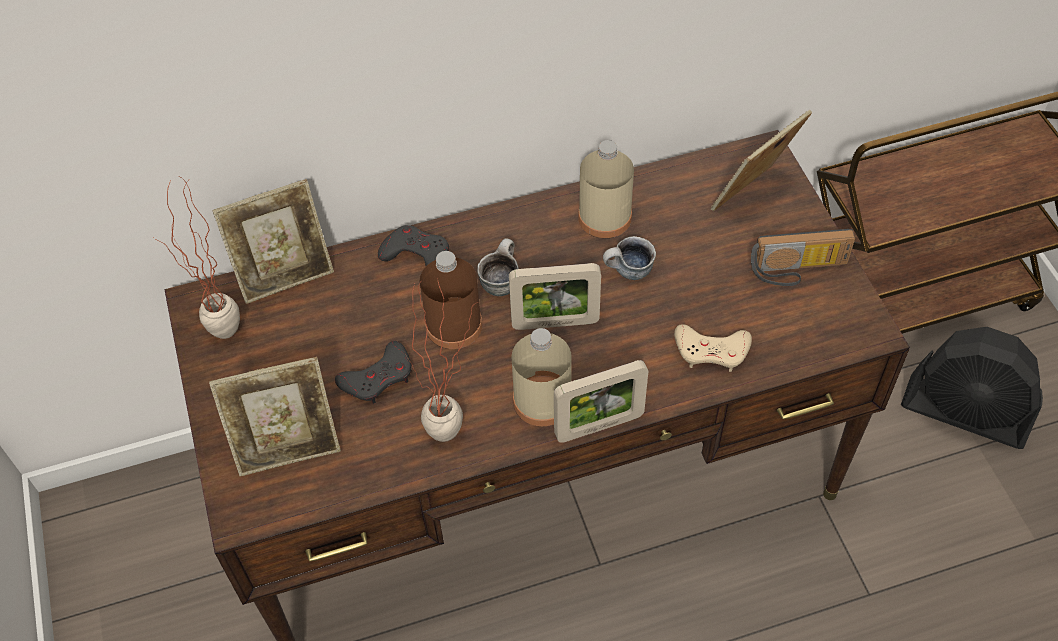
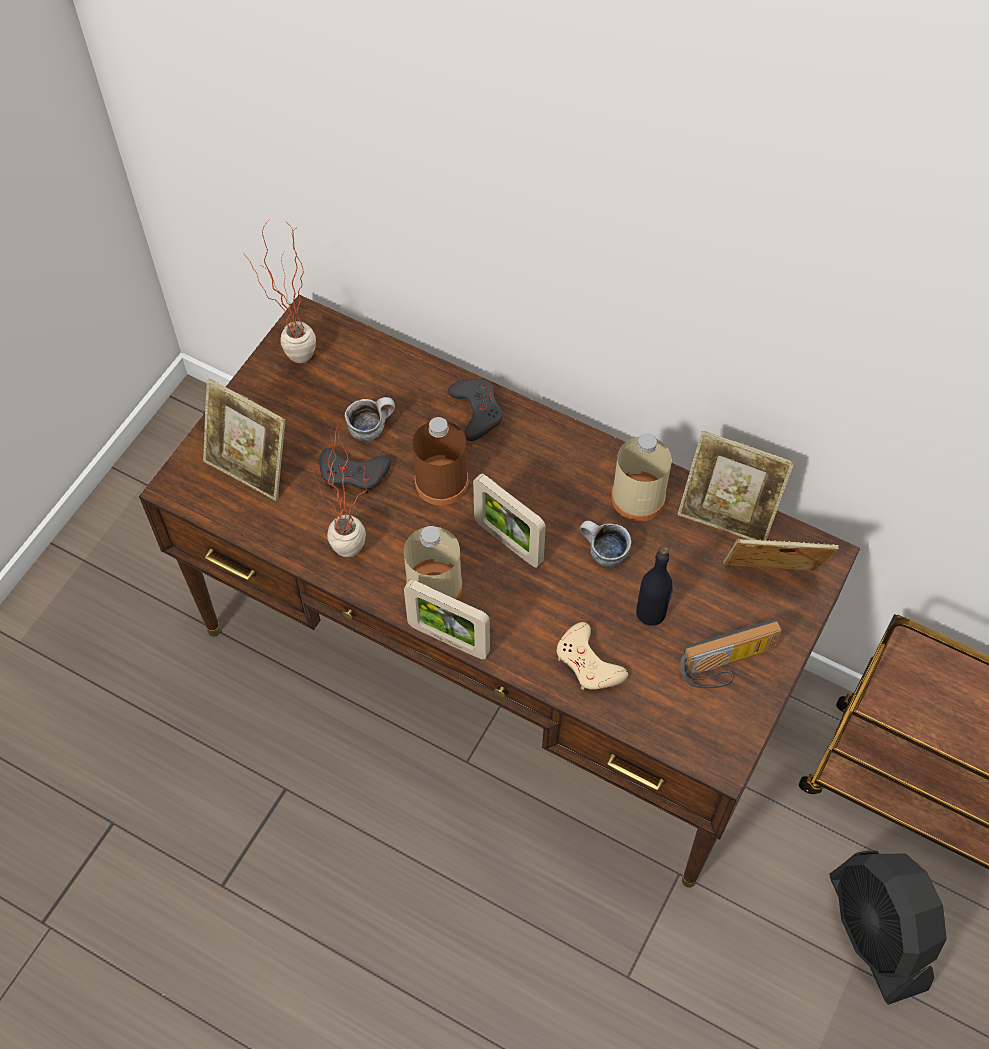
camera: 45 degrees right, 5 degrees up
picture frame [212,179,334,304] -> picture frame moved to [677,431,794,541]
mug [477,238,519,296] -> mug moved to [345,397,395,441]
radio [751,229,855,286] -> radio turned 60 degrees counterclockwise [680,619,782,688]
none -> black bottle [636,546,673,626]

